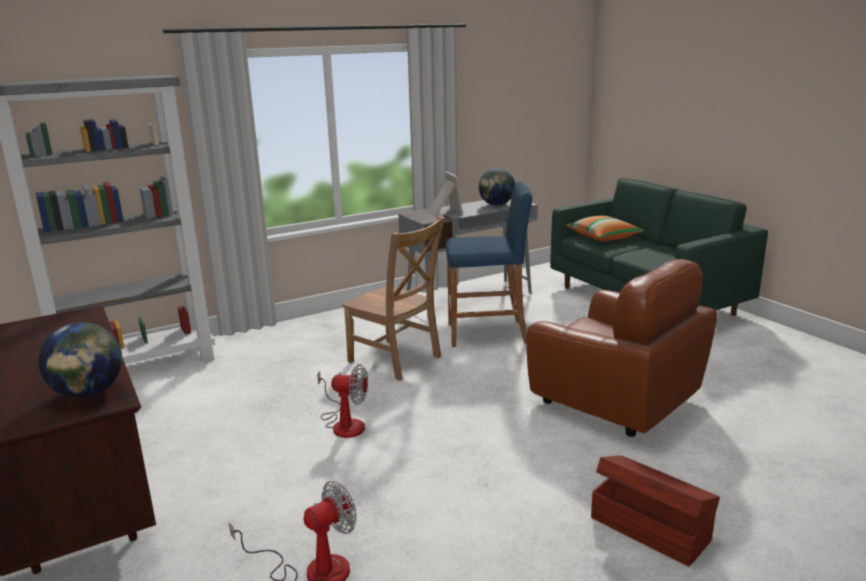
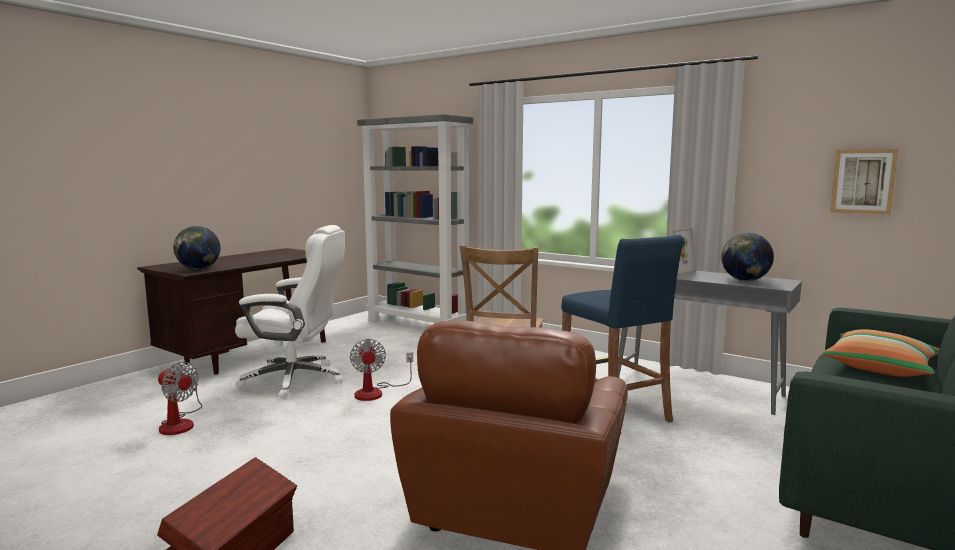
camera: 65 degrees right, 10 degrees down
none -> white office chair [235,225,345,399]
none -> picture [830,149,898,214]

